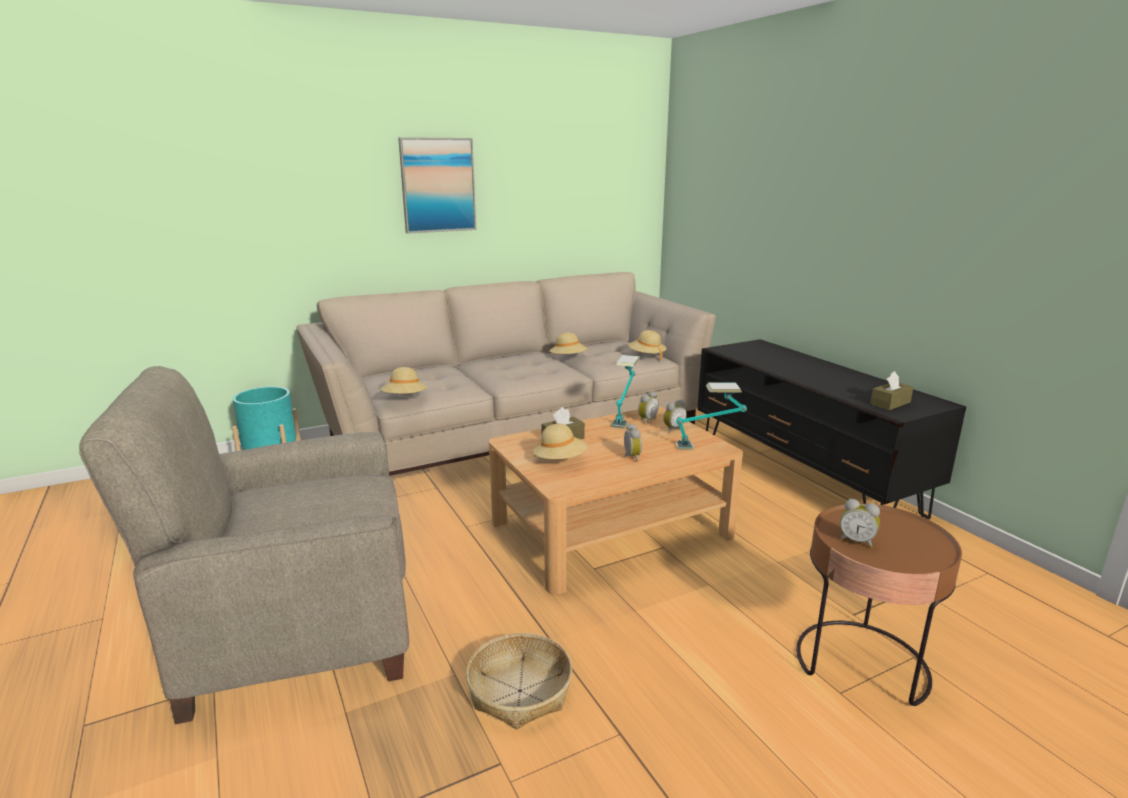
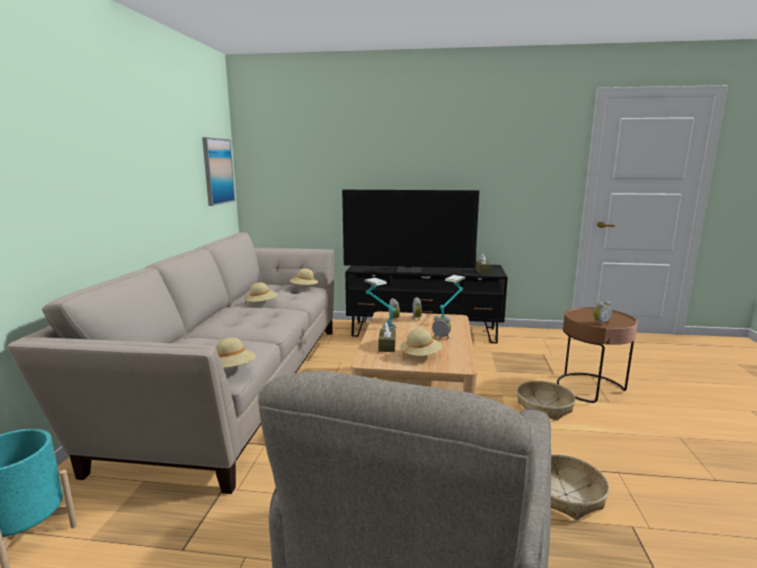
camera: 55 degrees left, 5 degrees down
picture [398,137,476,234] -> picture moved to [202,137,235,206]
none -> television [342,190,479,273]
none -> basket [517,381,576,420]

